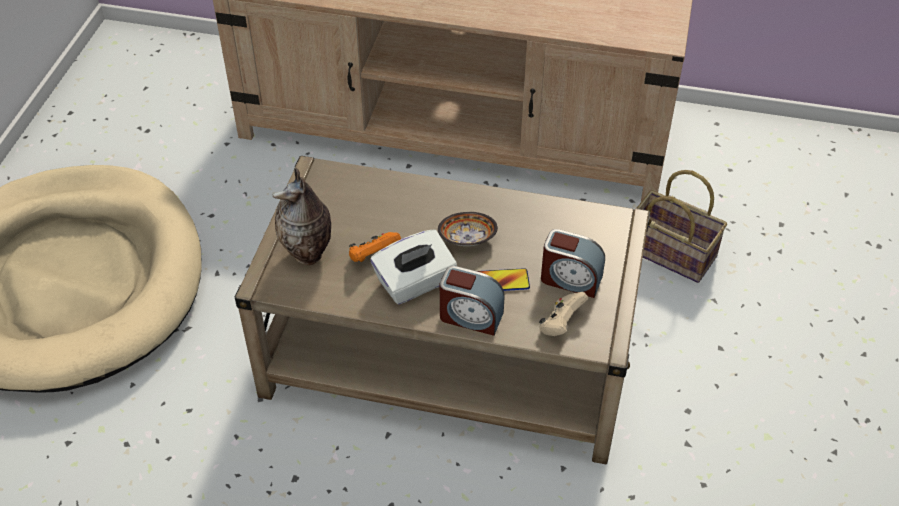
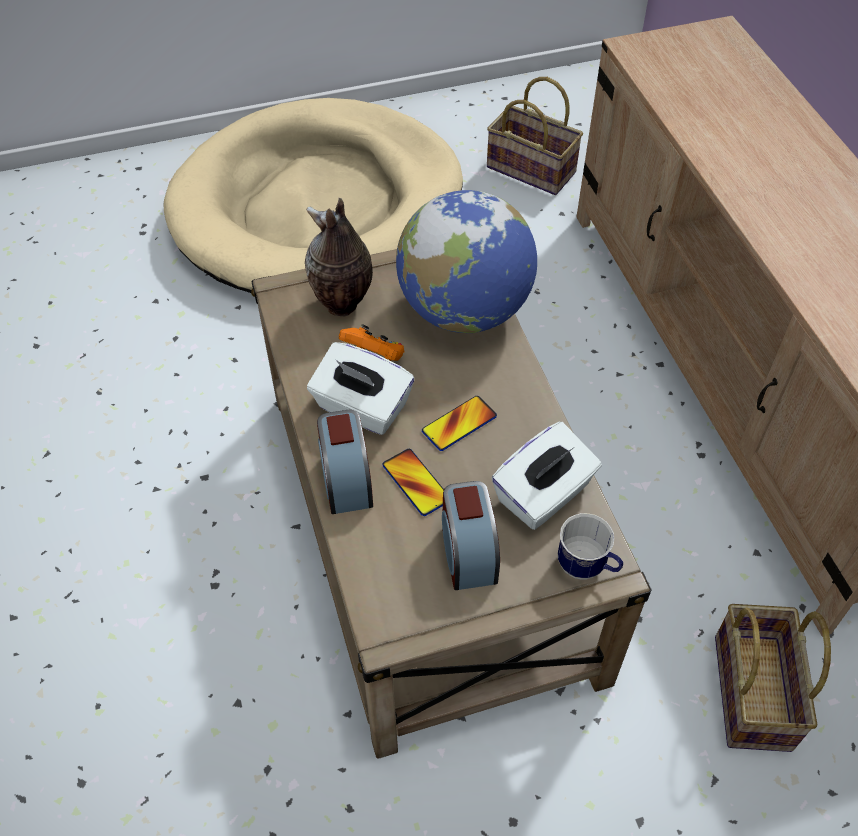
camera: 60 degrees right, 5 degrees up
bowl [438,212,498,246] -> phone [422,396,497,451]
beige game controller [539,292,588,336] -> none
none -> globe [396,190,537,333]
none -> basket [487,77,583,195]
none -> white tissue box [492,422,602,530]
none -> mug [558,513,623,580]

